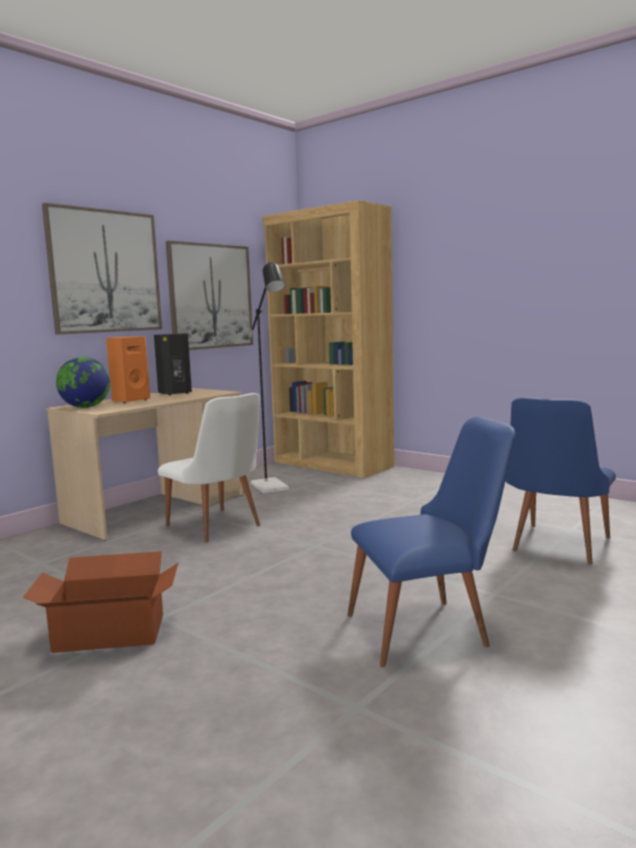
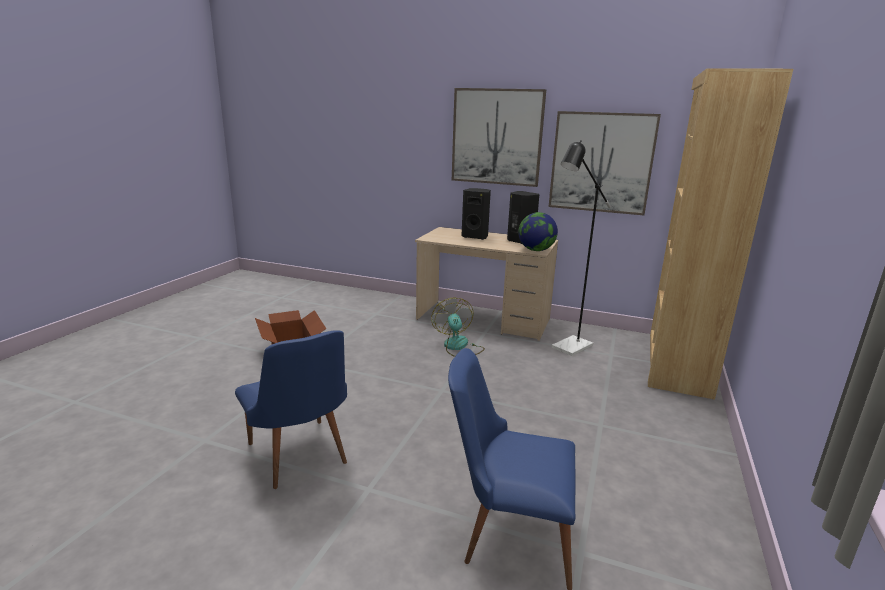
camera: 70 degrees right, 10 degrees up
globe [56,357,110,408] -> globe moved to [518,212,558,251]
orange speaker [106,336,150,403] -> black speaker [462,188,491,240]
white chair [158,393,260,542] -> fan [431,297,485,357]

